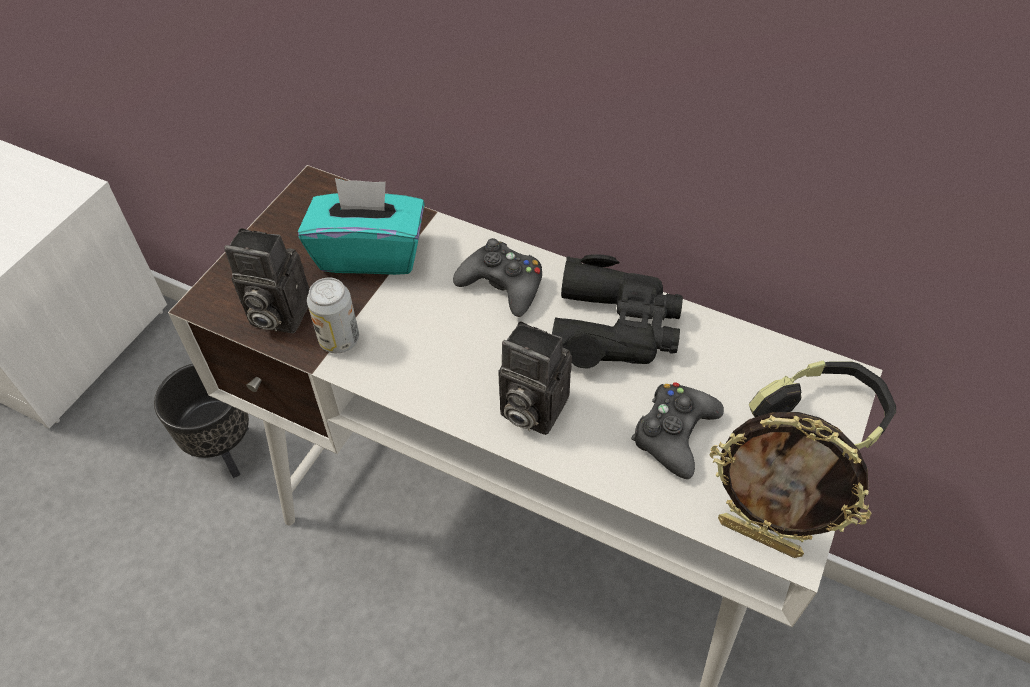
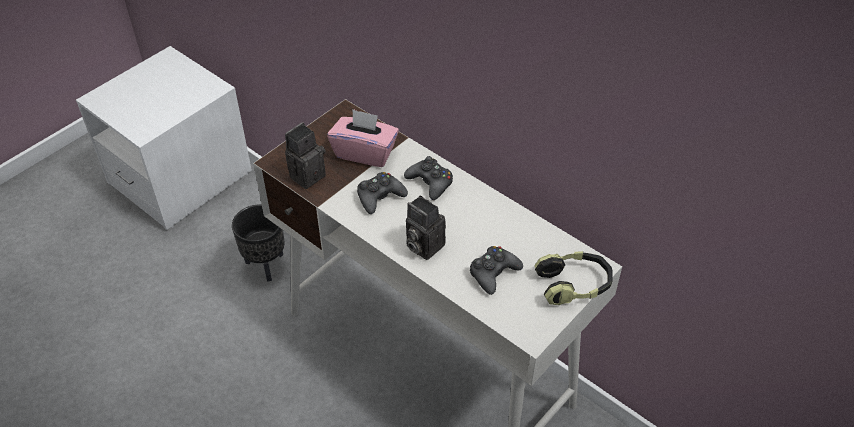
camera: 15 degrees right, 5 degrees down
camera [224,228,309,333] -> camera turned 105 degrees clockwise [285,122,326,189]
turquoise tissue box [298,178,425,275] -> pink tissue box [327,109,399,167]
can [307,277,359,353] -> none
black binoculars [552,254,683,369] -> none
picture frame [710,412,872,558] -> none
none -> black game controller [357,172,408,214]

